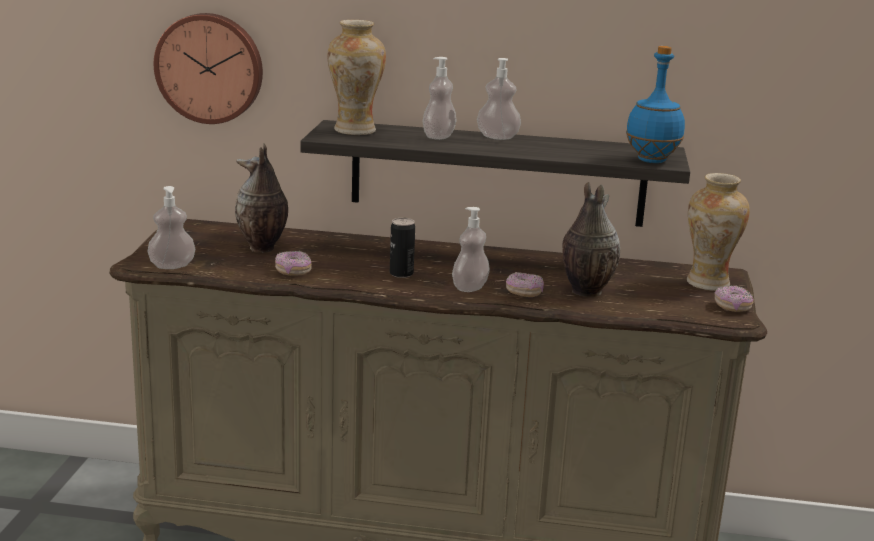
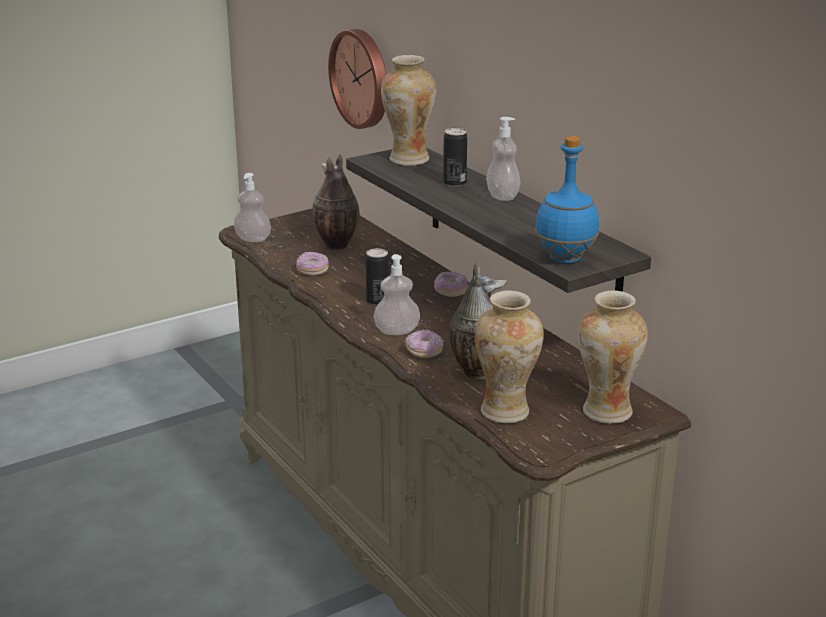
camera: 50 degrees right, 5 degrees up
soap dispenser [422,57,457,140] -> can [443,128,467,186]
donut [715,286,753,312] -> donut moved to [434,272,468,297]
none -> vase [475,290,544,423]

